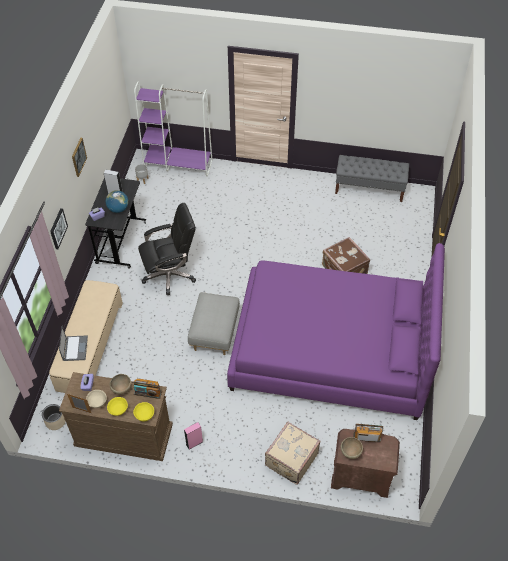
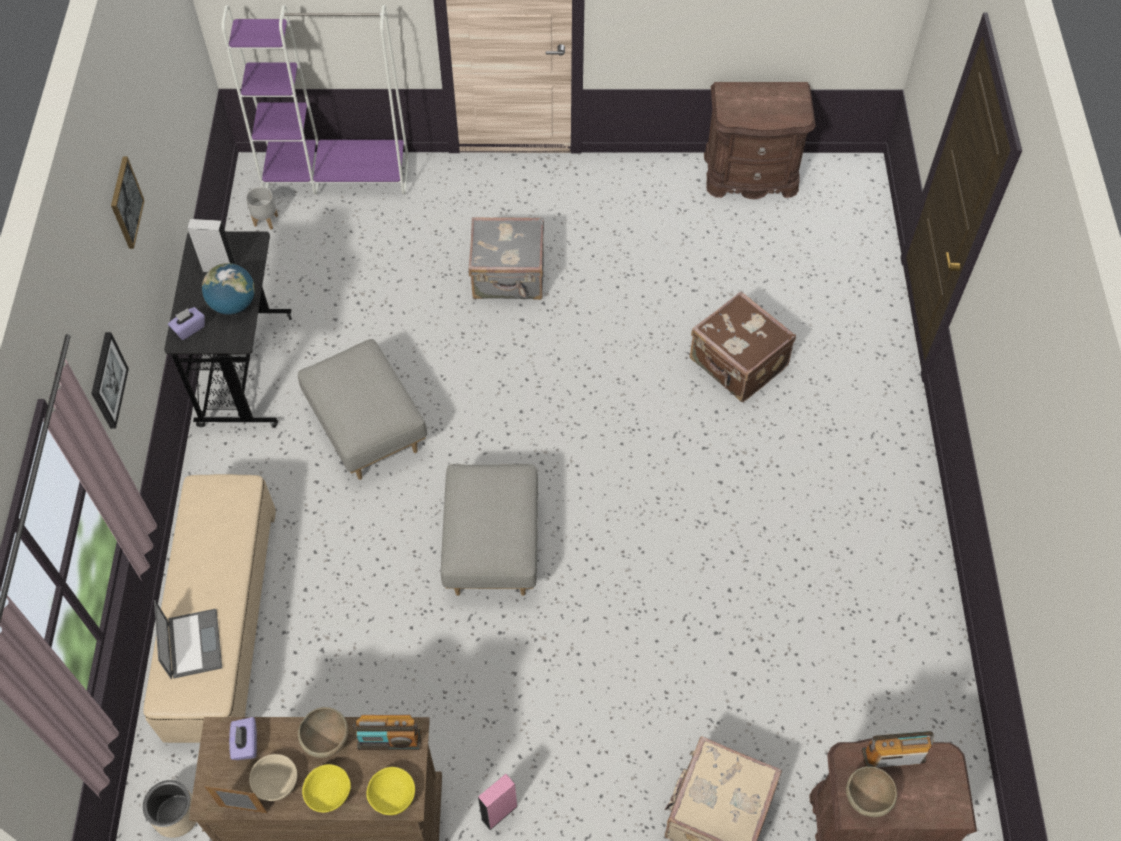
camera: 10 degrees left, 5 degrees up
black office chair [138,203,196,295] -> grey ottoman [298,339,427,480]
purple bed [227,243,445,420] -> none
grey bench [335,155,409,202] -> brown nightstand [704,82,816,199]
none -> grey suitcase [469,217,544,300]

